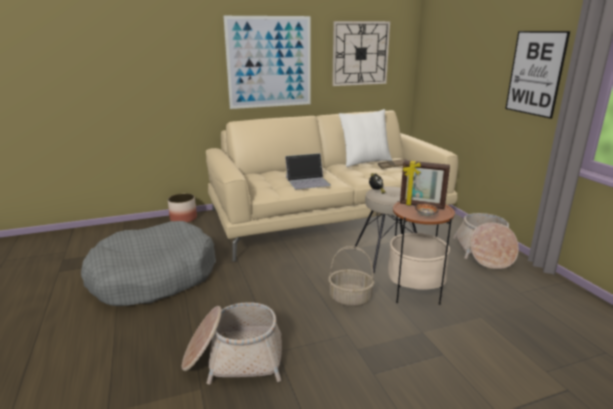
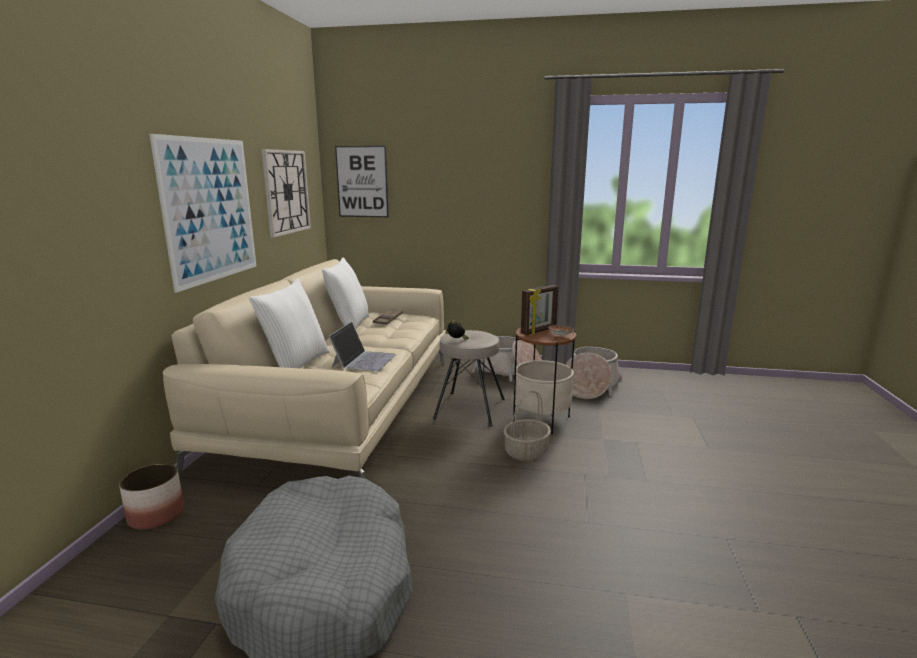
camera: 60 degrees left, 5 degrees down
basket [182,302,282,385] -> basket moved to [566,347,622,399]
picture [505,31,570,119] -> picture moved to [335,146,389,217]
none -> white pillow [249,279,330,368]

